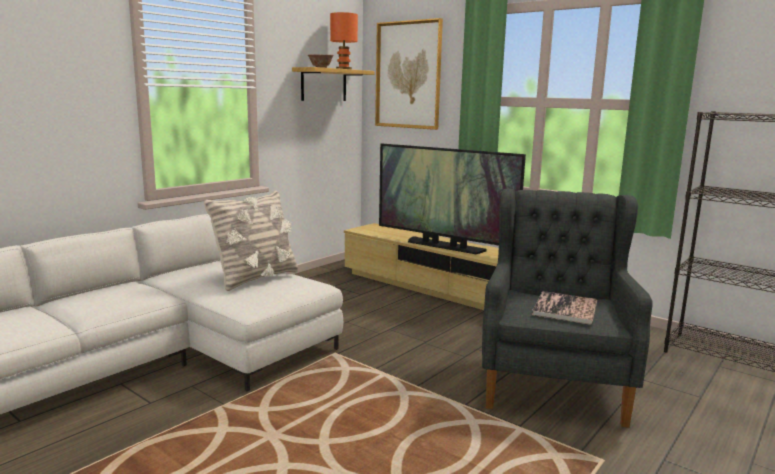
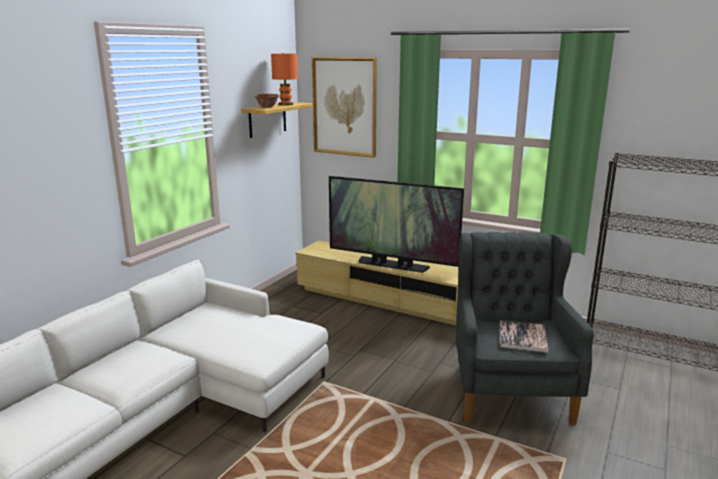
camera: 10 degrees left, 5 degrees up
beige pillow [204,191,298,291] -> none

